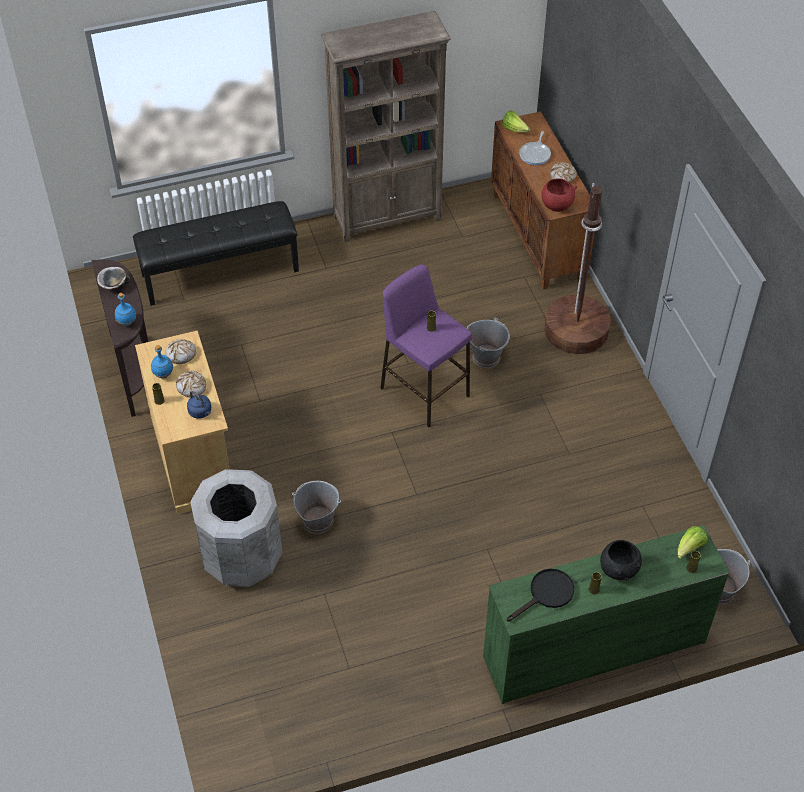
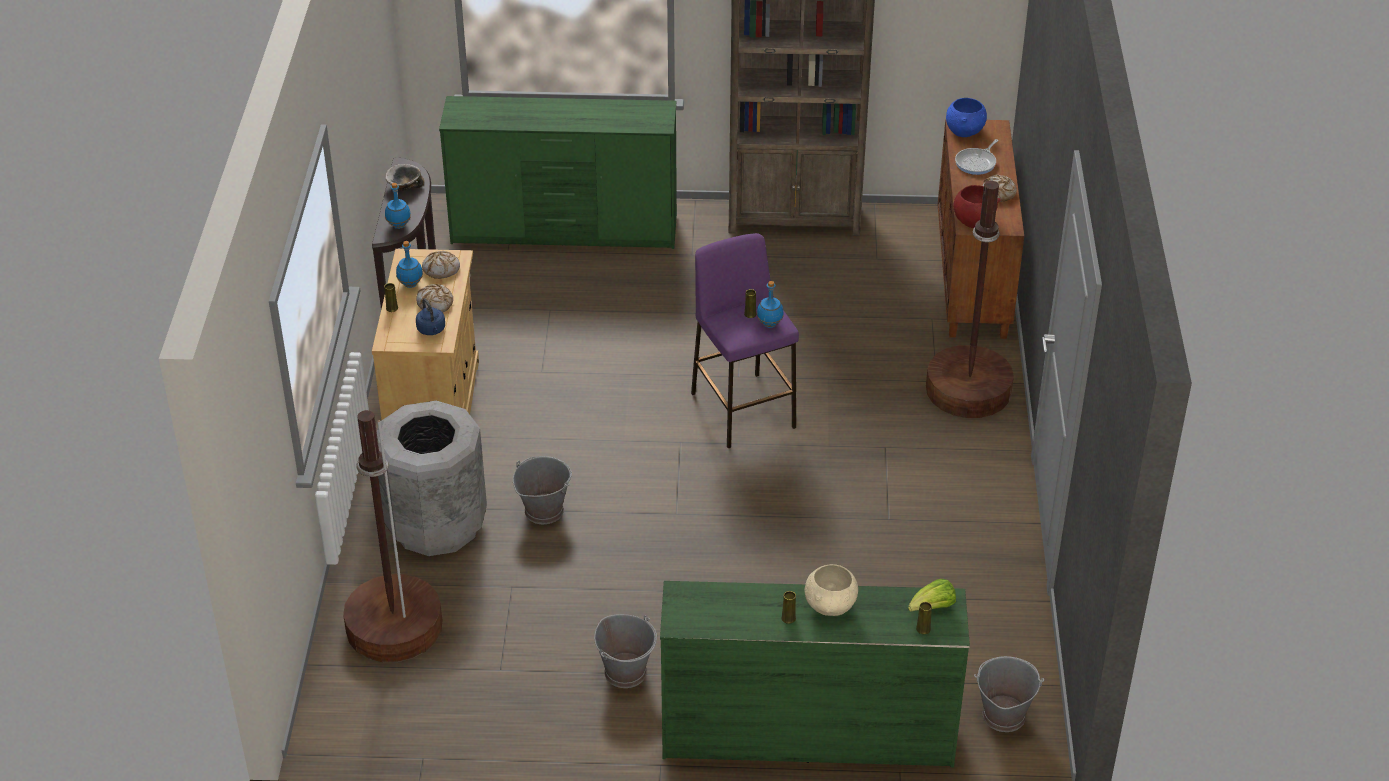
camera: 20 degrees right, 10 degrees down
black bench [133,201,299,306] -> green dresser [439,96,677,249]
grey bucket [467,318,510,368] -> grey bucket moved to [594,614,657,688]
lettuce [502,111,530,133] -> blue bowl [946,98,987,137]
black frying pan [507,568,574,622] -> none
black bowl [600,540,642,580] -> beige bowl [805,564,858,616]
none -> brown floor lamp [343,410,443,662]
none -> blue bottle [757,281,784,328]

